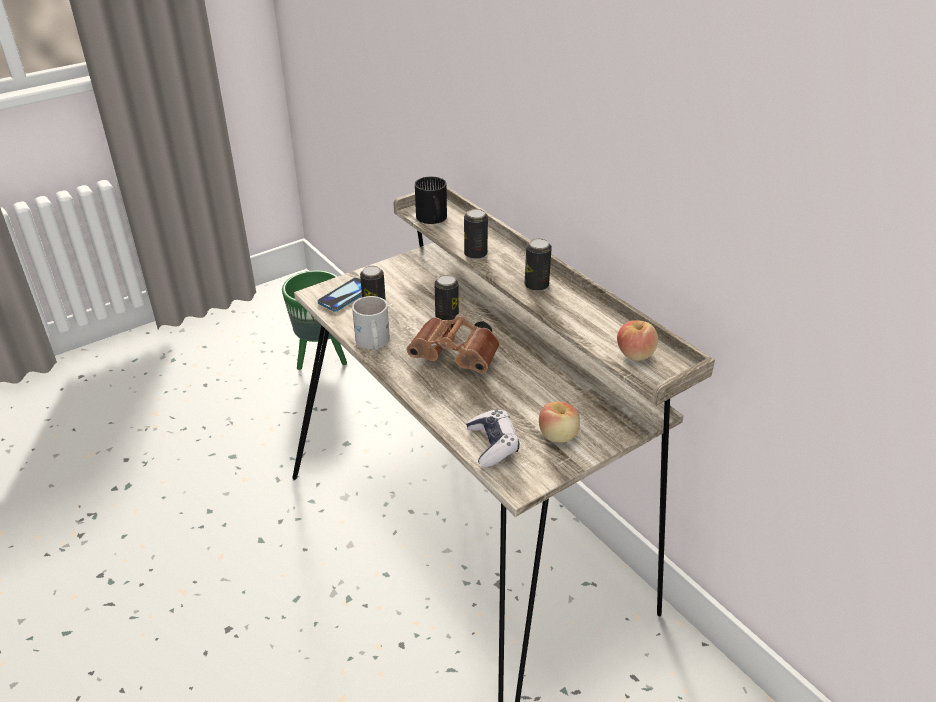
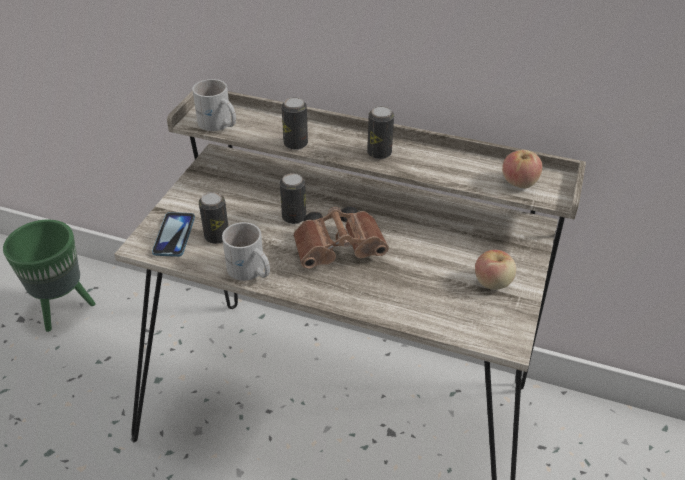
camera: 35 degrees left, 5 degrees up
black mug [415,177,447,224] -> white mug [192,79,236,131]
game controller [466,409,519,467] -> none

